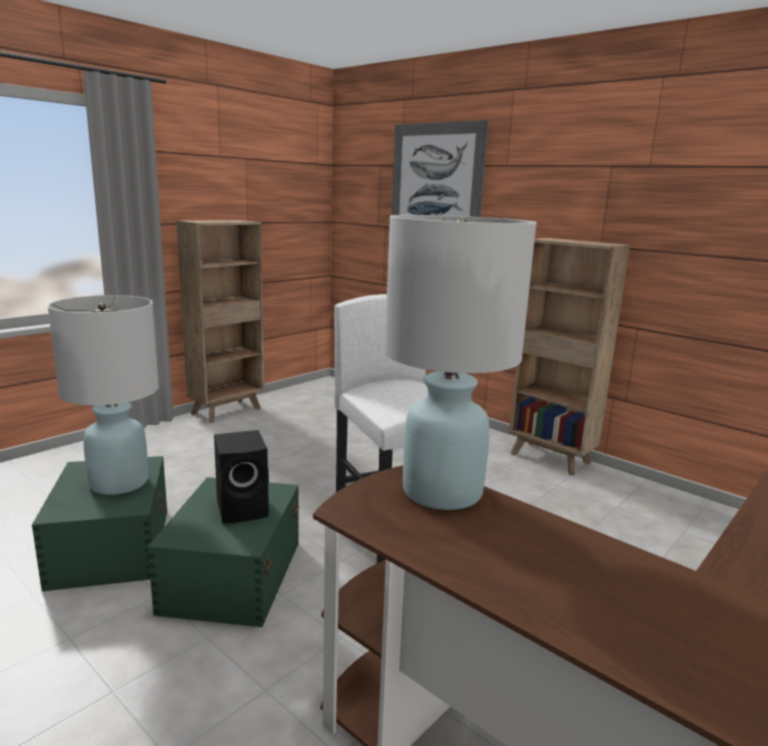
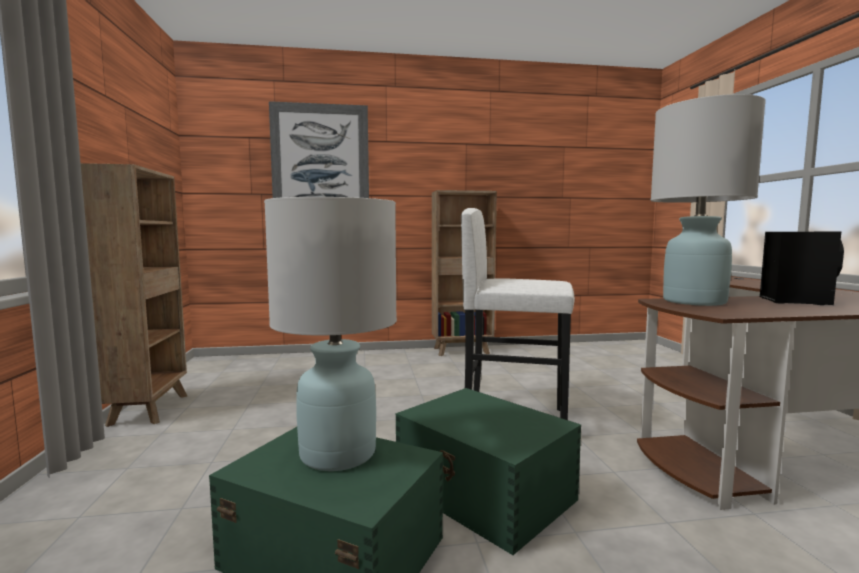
camera: 50 degrees left, 10 degrees down
black speaker [214,430,269,523] -> black speaker moved to [760,231,844,305]

